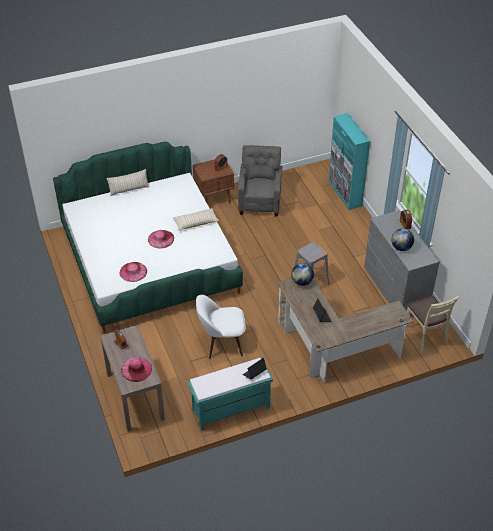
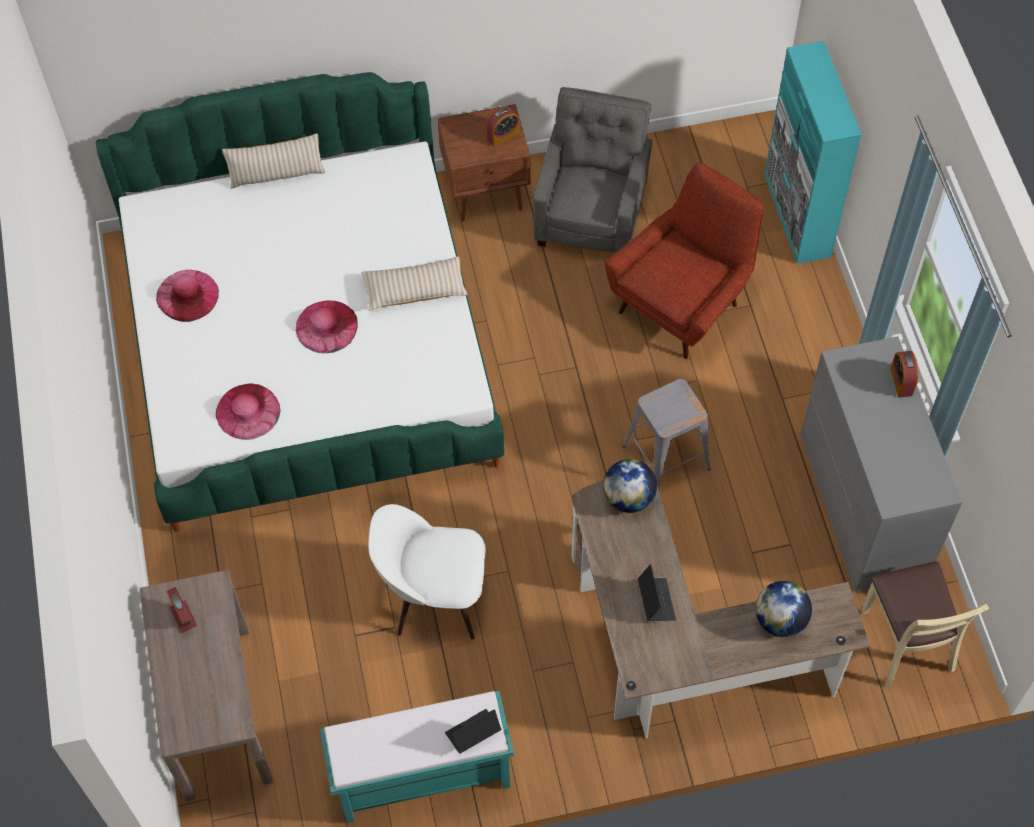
camera: 10 degrees right, 15 degrees up
pink hat [121,357,152,382] -> pink hat moved to [156,270,219,322]
globe [391,229,414,251] -> globe moved to [756,581,812,637]
none -> red armchair [605,163,764,359]

